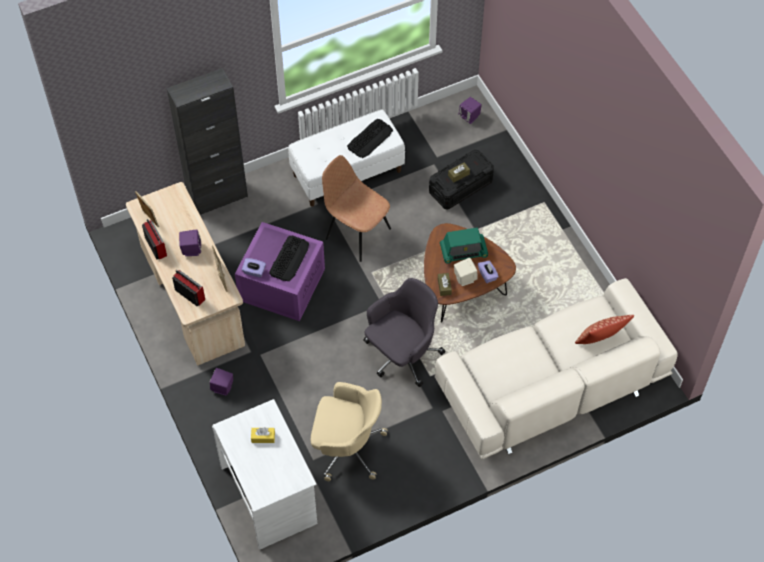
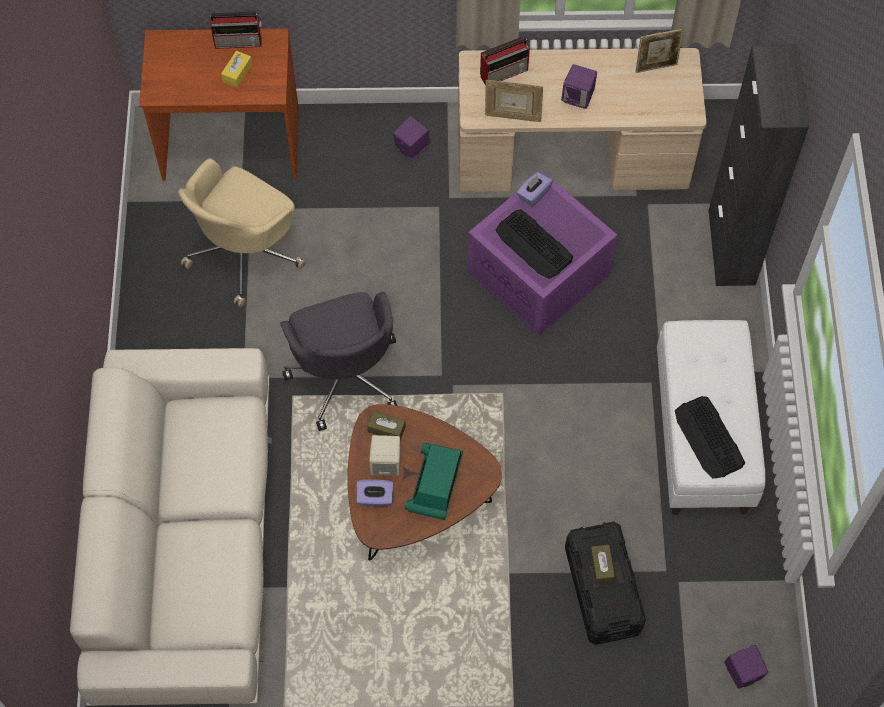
camera: 115 degrees right, 5 degrees up
radio [142,219,167,260] -> radio moved to [210,11,262,49]
white desk [212,399,317,550] -> brown desk [139,29,299,181]
brown chair [322,155,391,262] -> none
pillow [575,315,634,344] -> none

